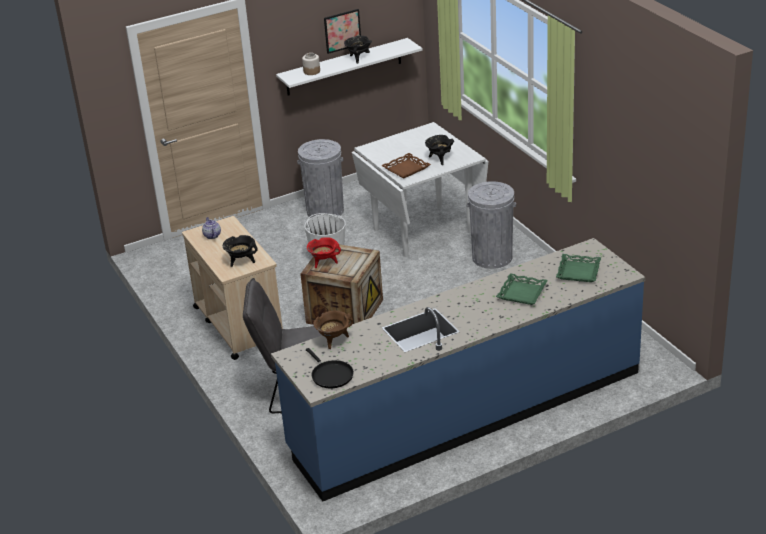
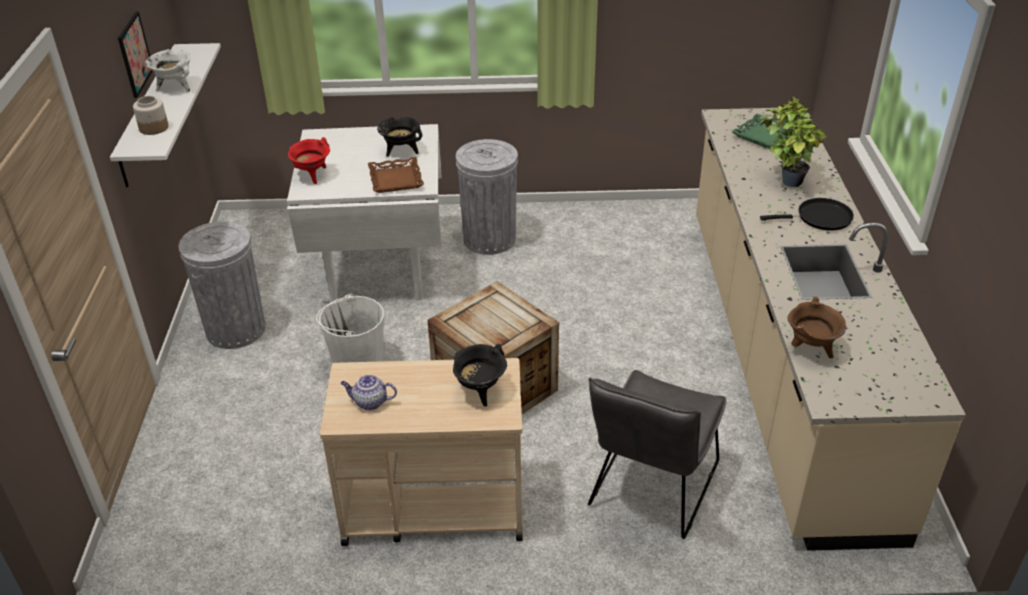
camera: 65 degrees left, 5 degrees up
blue counter [271,238,645,501] -> beige counter [696,108,966,551]
black frying pan [306,348,354,388] -> black frying pan moved to [760,198,854,231]
red cooking pot [307,237,341,268] -> red cooking pot moved to [288,137,330,184]
black cooking pot [344,36,372,64] -> white cooking pot [145,49,190,92]
green tray [496,273,548,305] -> potted plant [760,97,827,187]

